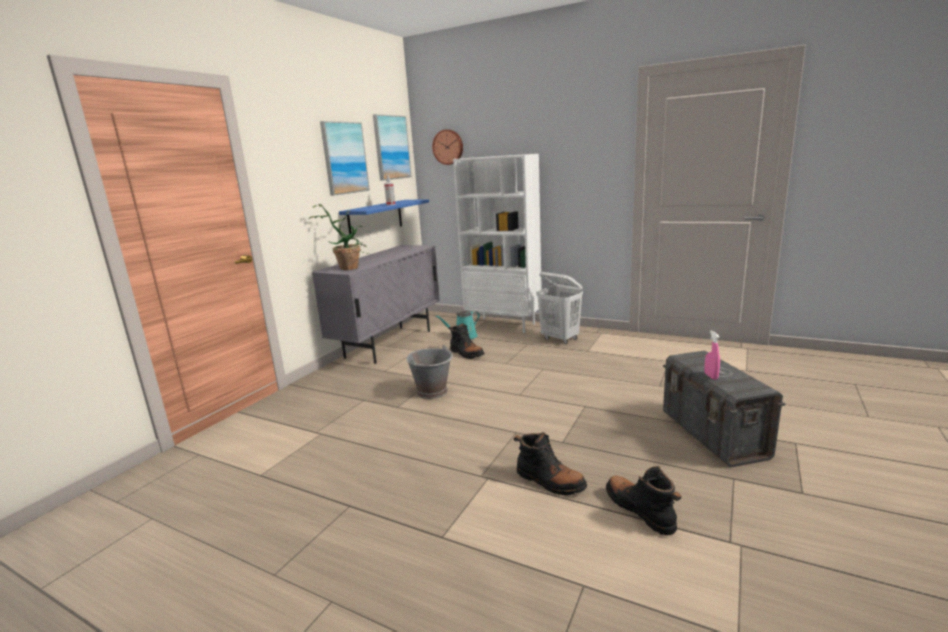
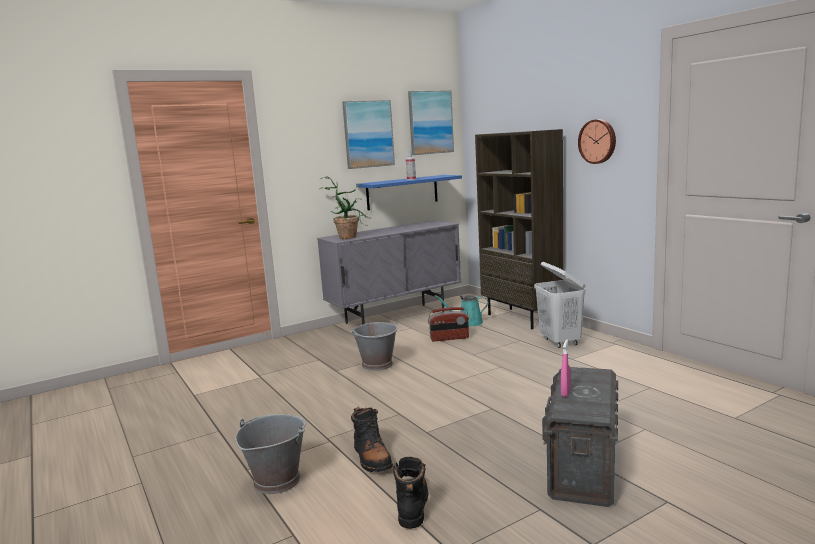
camera: 30 degrees right, 5 degrees down
wall clock [432,130,463,165] -> wall clock moved to [578,119,616,164]
black boot [449,323,484,359] -> radio [428,307,469,341]
white bookcase [453,154,542,333] -> brown bookcase [475,129,564,329]
none -> grey bucket [235,414,306,494]

